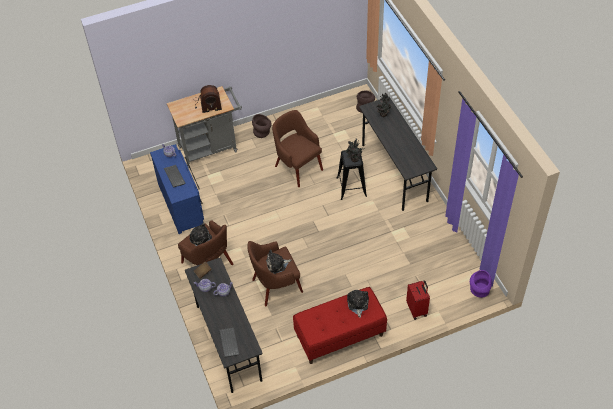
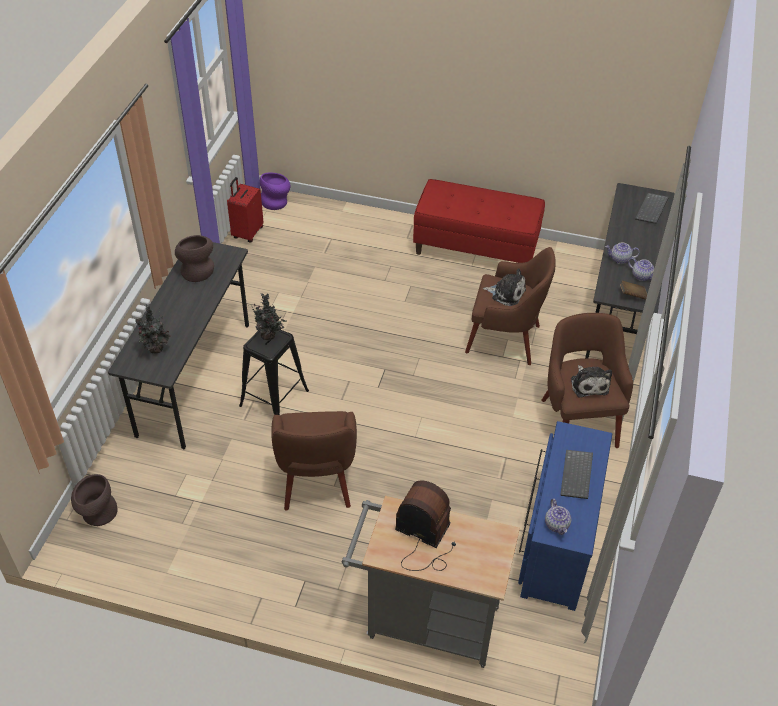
camera: 145 degrees left, 5 degrees down
brown vase [252,114,272,138] -> brown vase moved to [175,235,214,282]
plush toy [347,290,369,318] -> none
red suitcase [406,280,430,320] -> red suitcase moved to [227,177,263,243]

